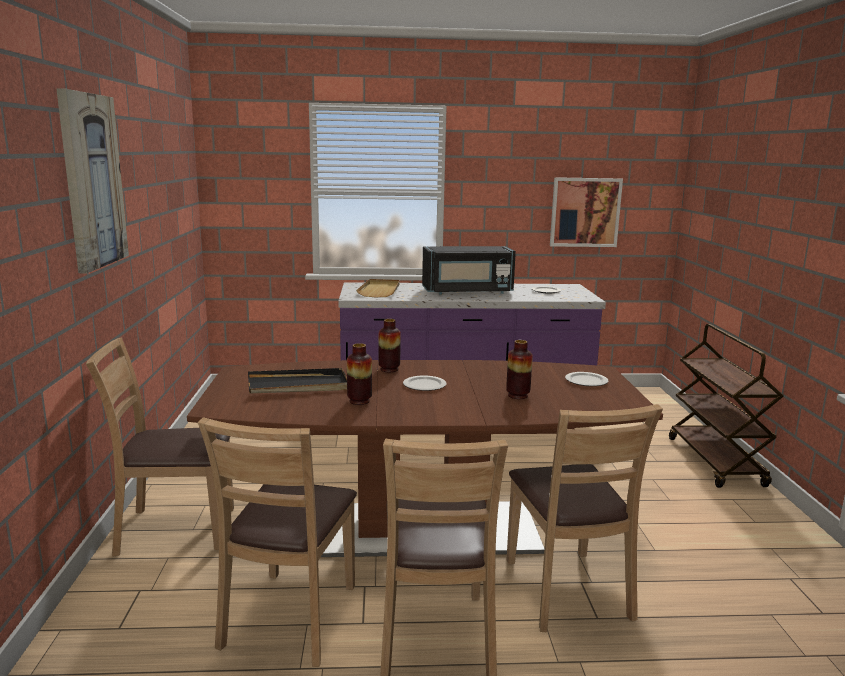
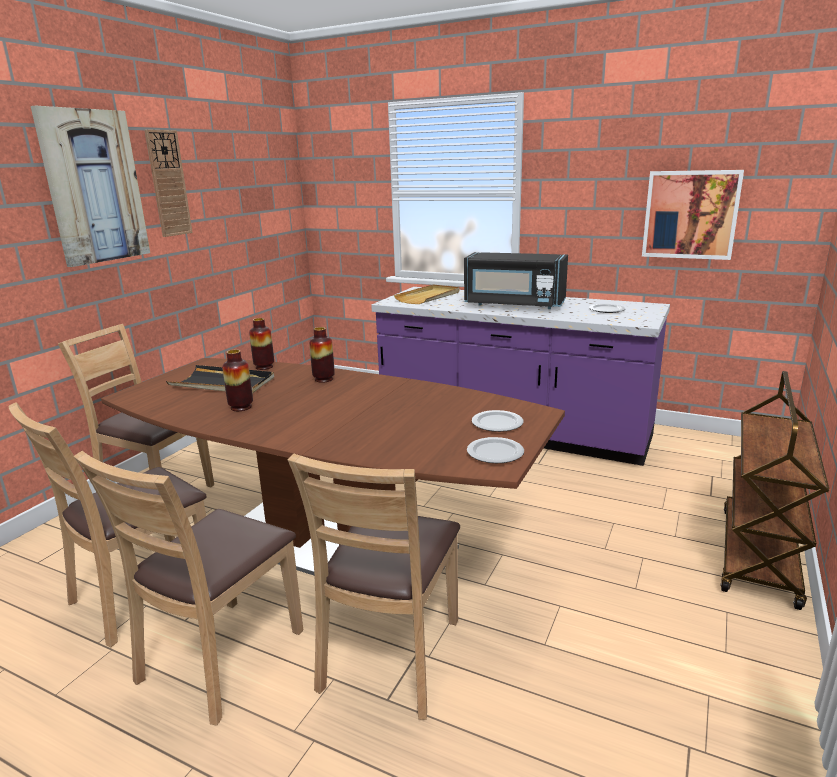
camera: 30 degrees right, 5 degrees up
plate [403,376,447,391] -> plate moved to [467,437,524,463]
vase [506,340,533,399] -> vase moved to [249,318,274,370]
none -> wall clock [145,129,193,237]

